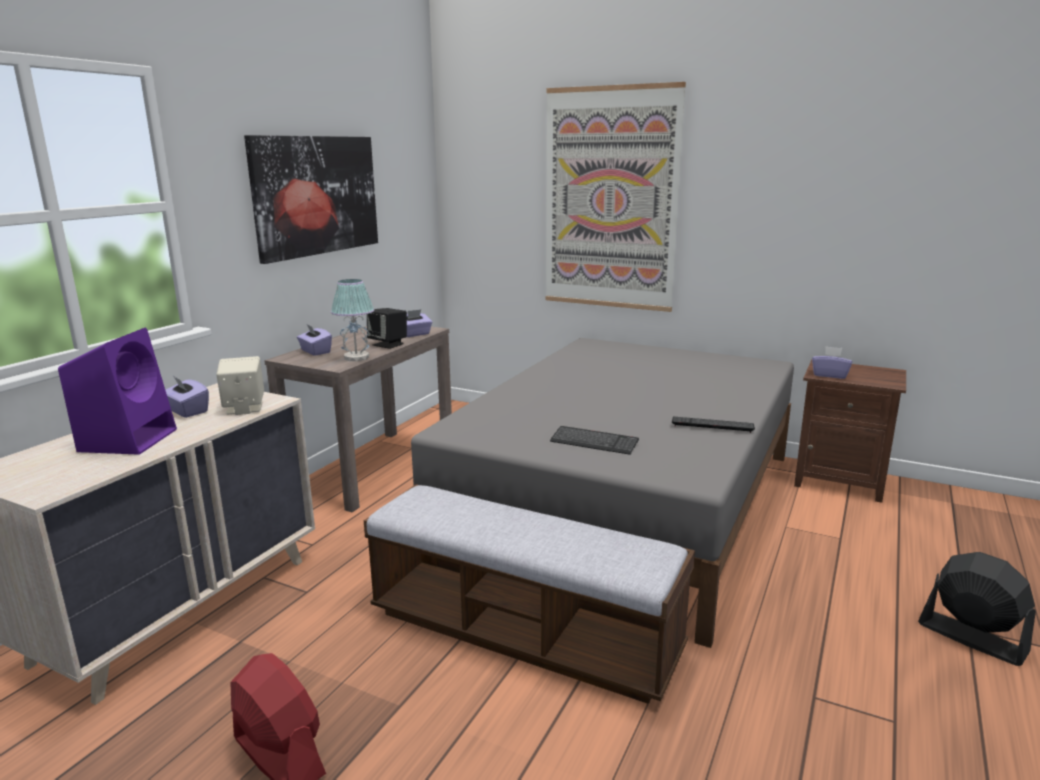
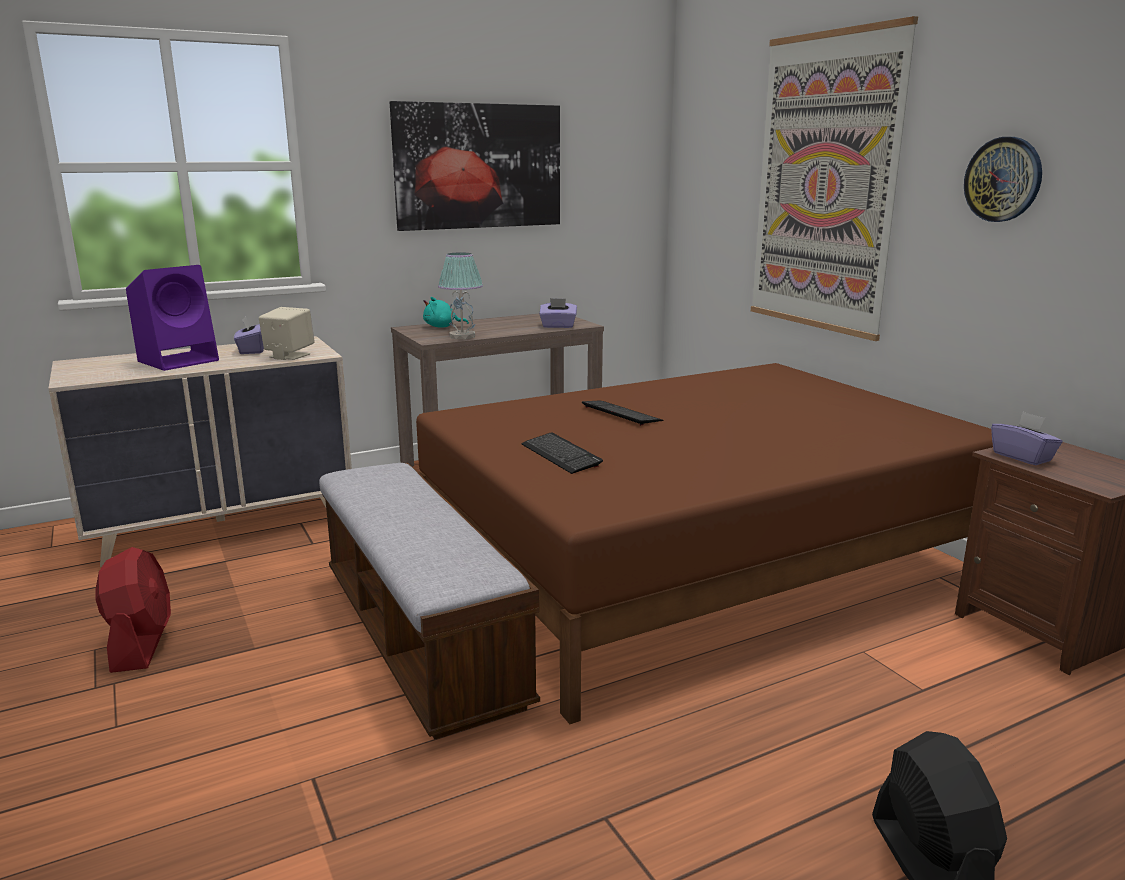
camera: 35 degrees right, 0 degrees up
purple tissue box [297,325,332,356] -> turquoise plush toy [423,297,469,328]
black speaker [367,308,407,349] -> none
grey bed [411,338,794,648] -> brown bed [416,363,993,724]
keyboard [672,417,755,433] -> keyboard moved to [582,400,663,426]
none -> wall clock [964,137,1042,222]

